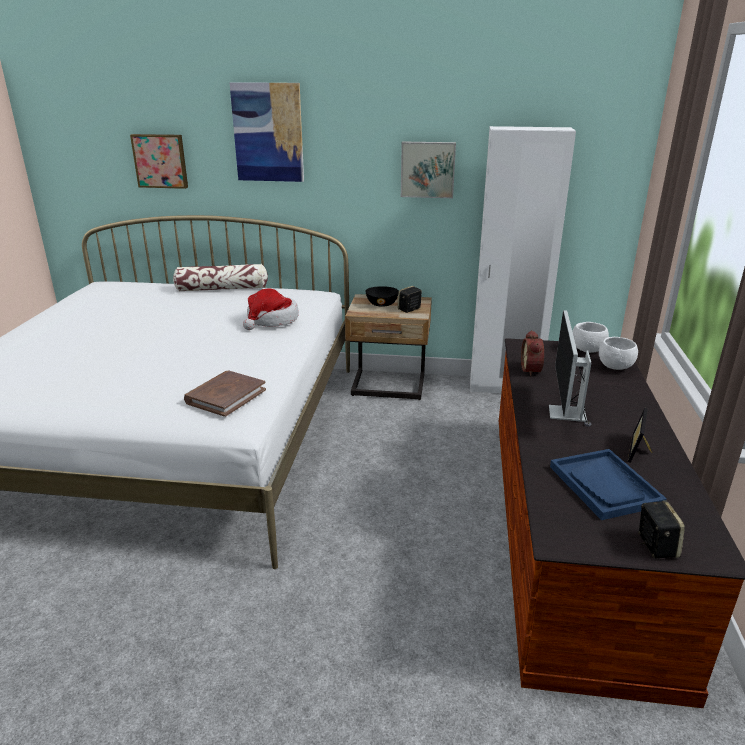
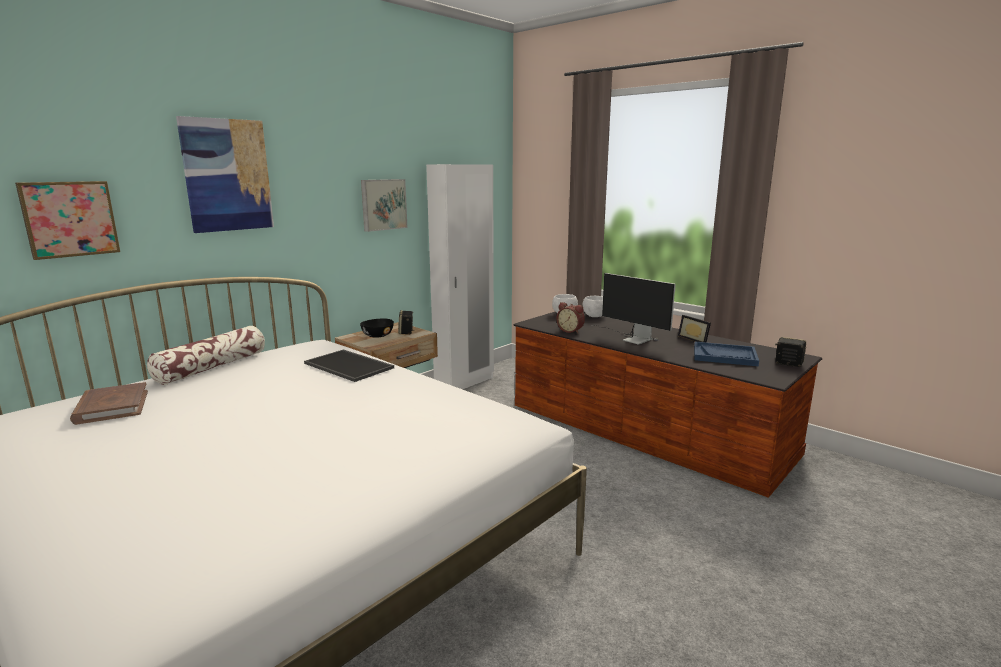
camera: 55 degrees left, 10 degrees down
brown book [184,371,266,417] -> brown book moved to [70,382,148,425]
hat [243,288,299,330] -> tray [304,349,394,382]

